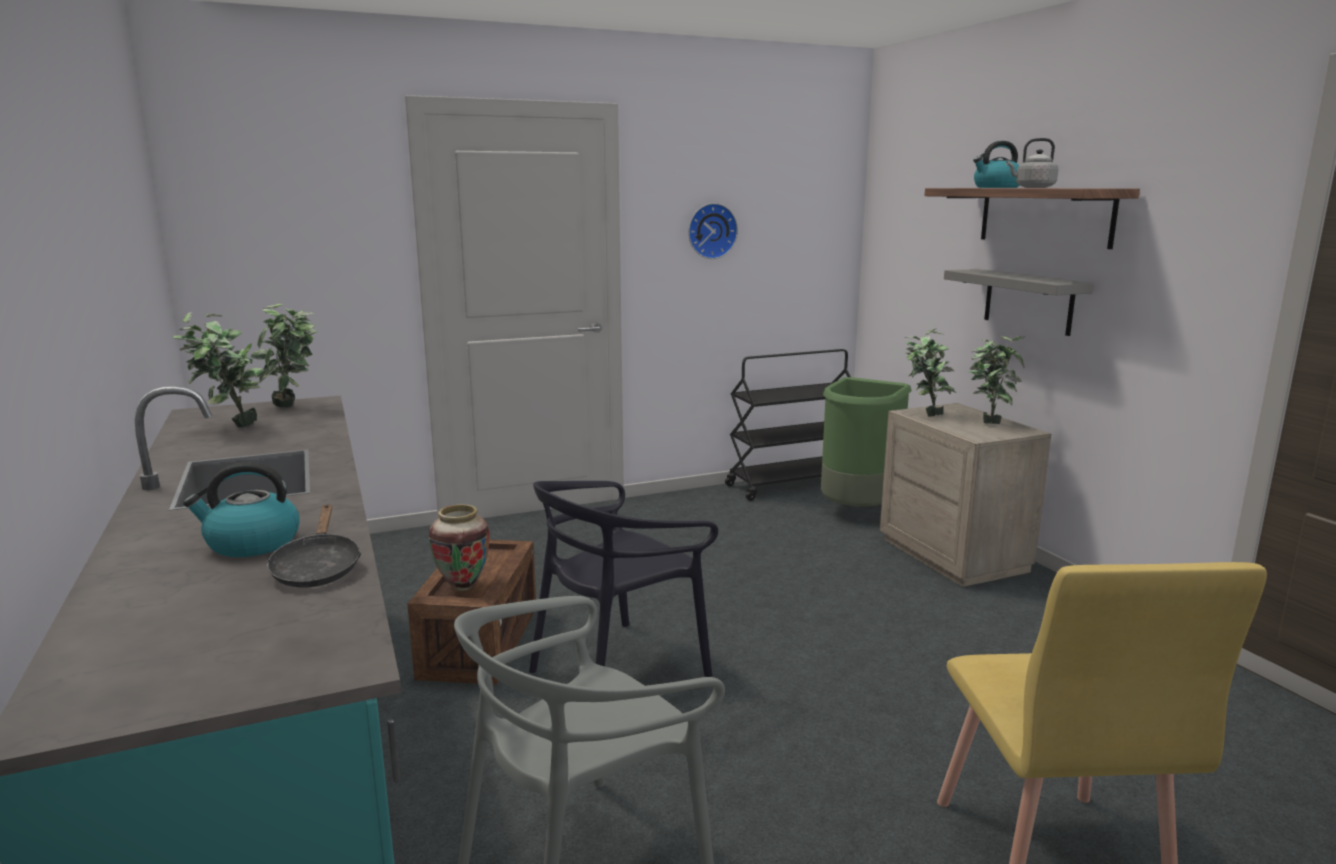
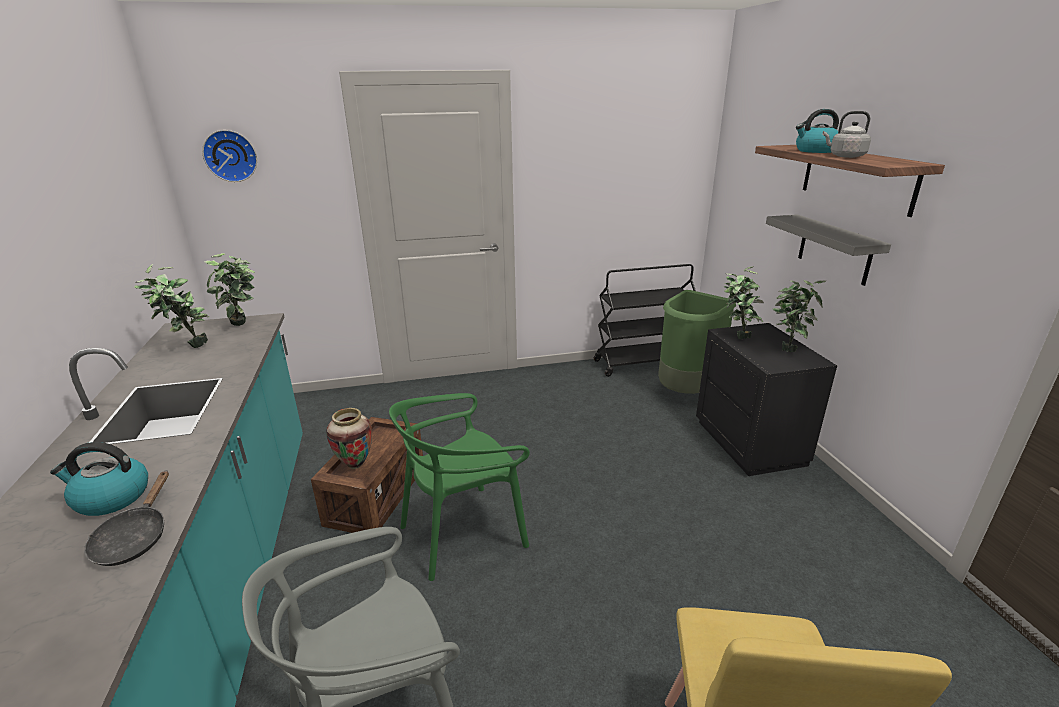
camera: 10 degrees right, 10 degrees up
black chair [529,481,718,677] -> green chair [389,393,530,581]
wall clock [688,203,738,259] -> wall clock moved to [202,130,257,182]
beige nightstand [880,403,1051,587] -> black nightstand [696,323,837,476]

